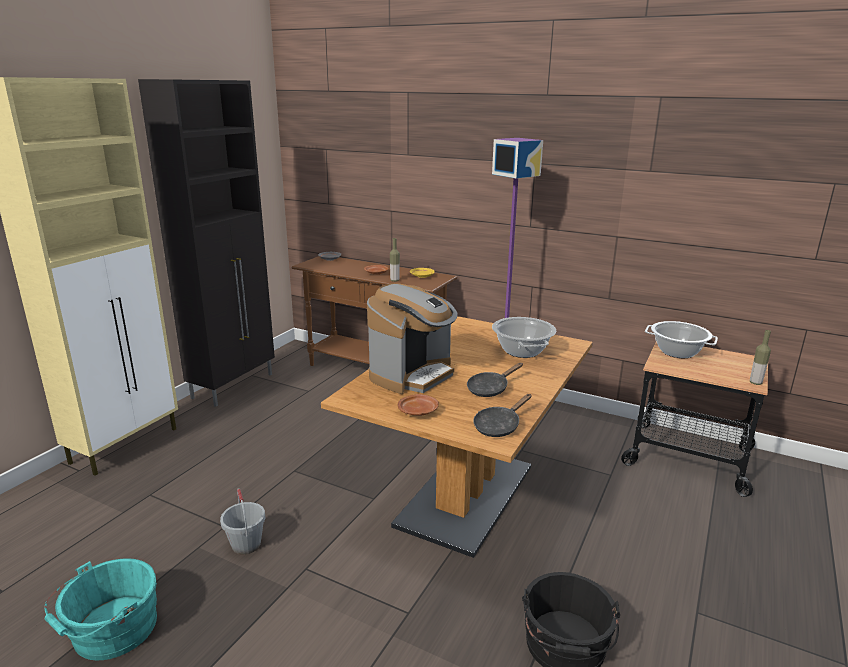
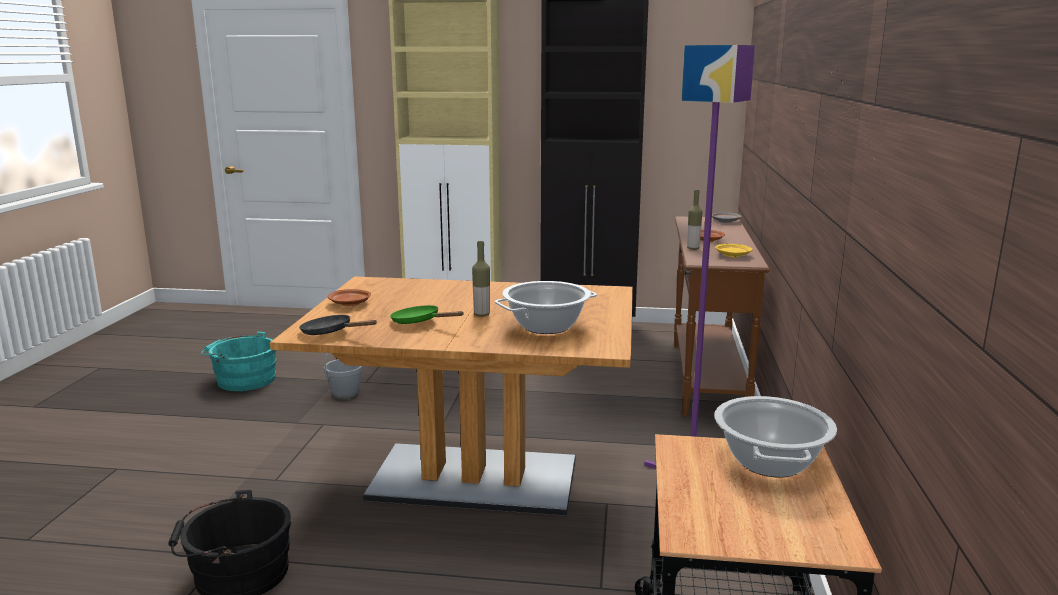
camera: 70 degrees right, 5 degrees down
coffee machine [367,283,458,394] -> none
black frying pan [467,363,523,397] -> green frying pan [390,305,464,324]
bottle [750,330,771,385] -> bottle moved to [472,241,490,317]

